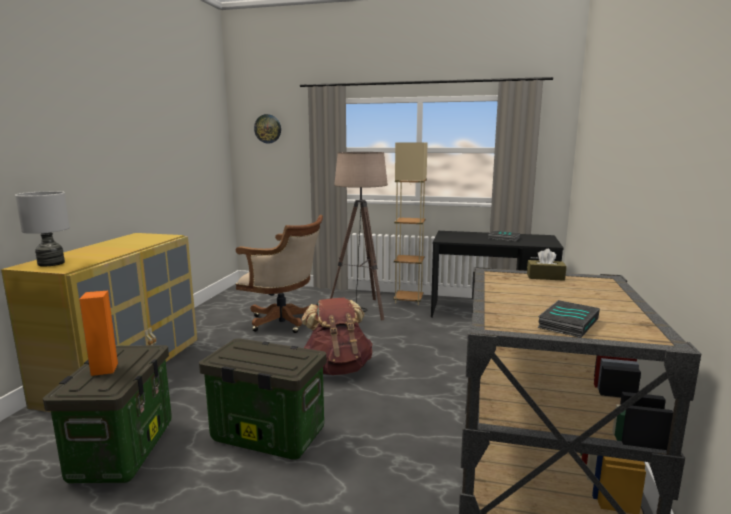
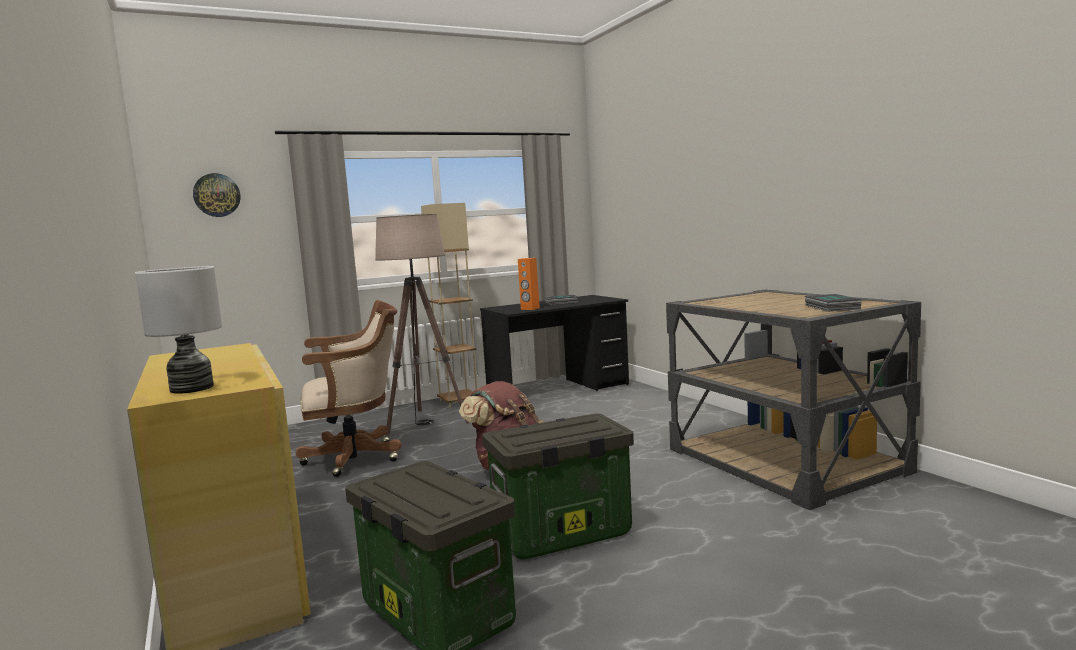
camera: 40 degrees left, 5 degrees down
orange speaker [79,291,118,376] -> orange speaker moved to [518,258,540,310]
brown tissue box [527,249,567,281] -> none

